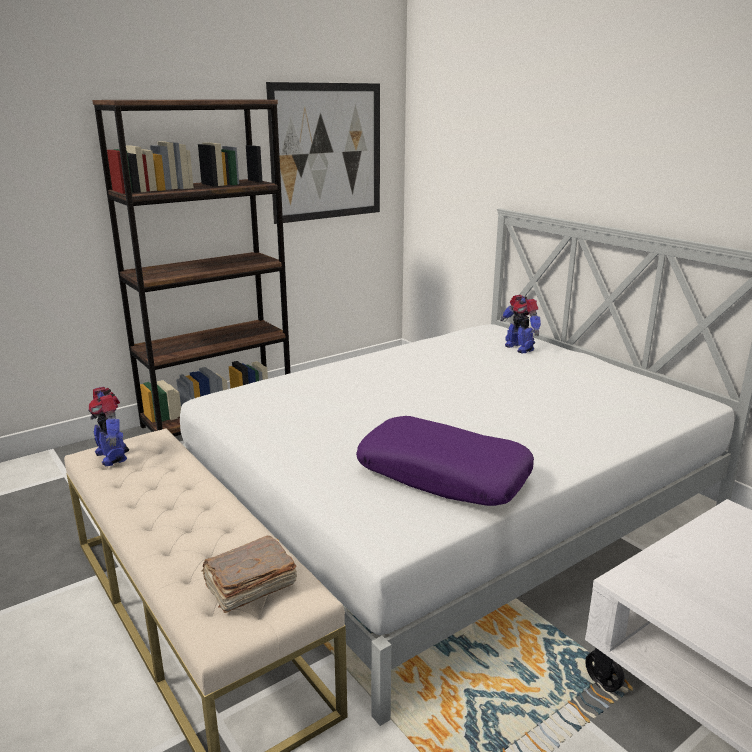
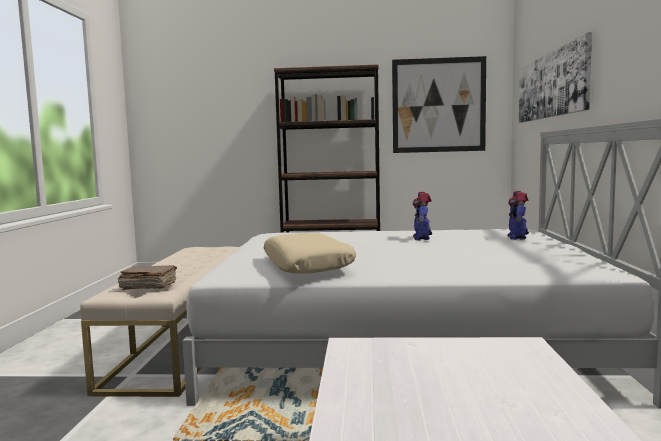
camera: 40 degrees right, 15 degrees down
toy robot [88,387,129,466] -> toy robot moved to [413,192,432,240]
purple pillow [356,416,534,506] -> beige pillow [264,233,356,274]
none -> picture [519,32,592,123]

